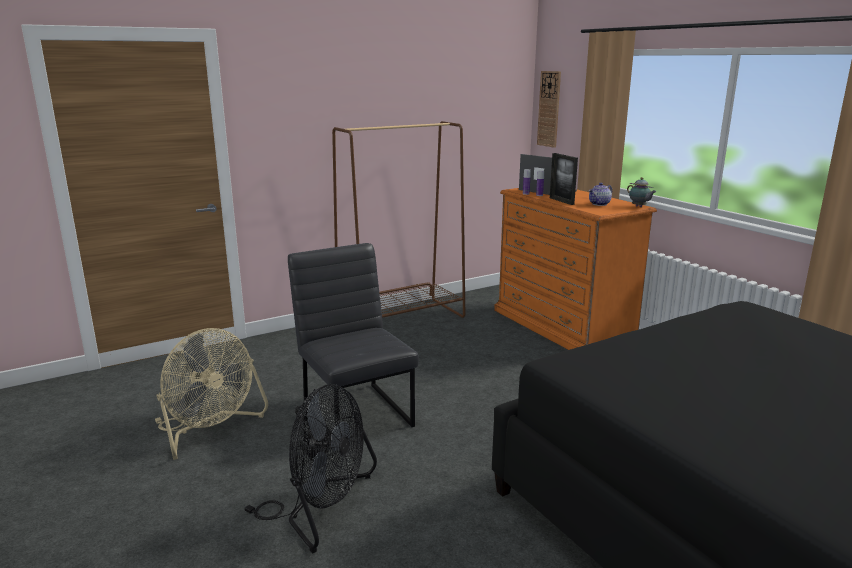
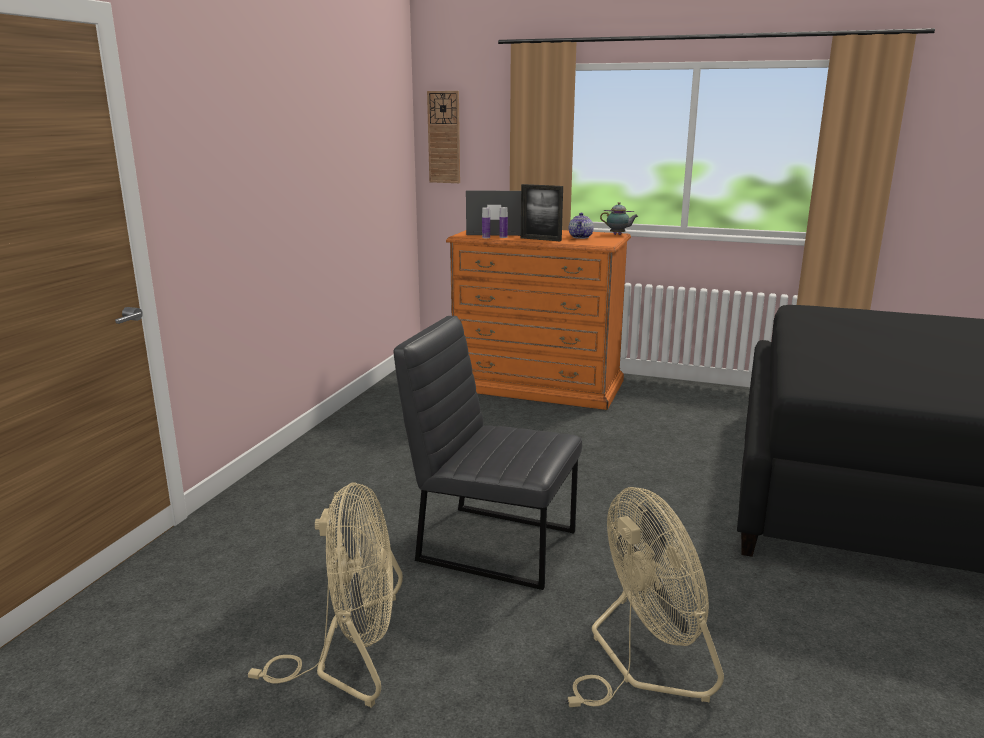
camera: 40 degrees left, 0 degrees up
black fan [245,384,377,554] -> beige fan [564,487,724,707]
brown clothes rack [332,121,465,318] -> none

